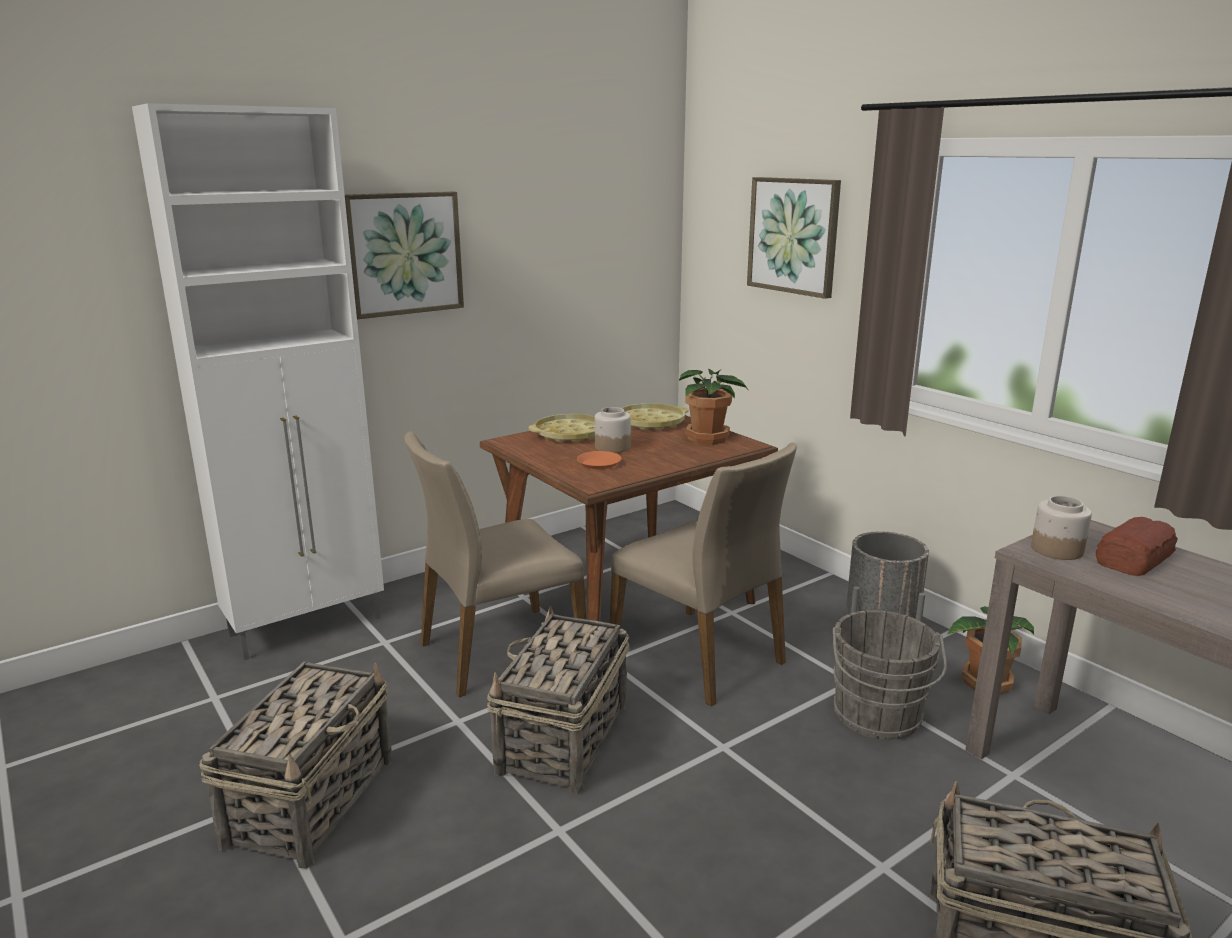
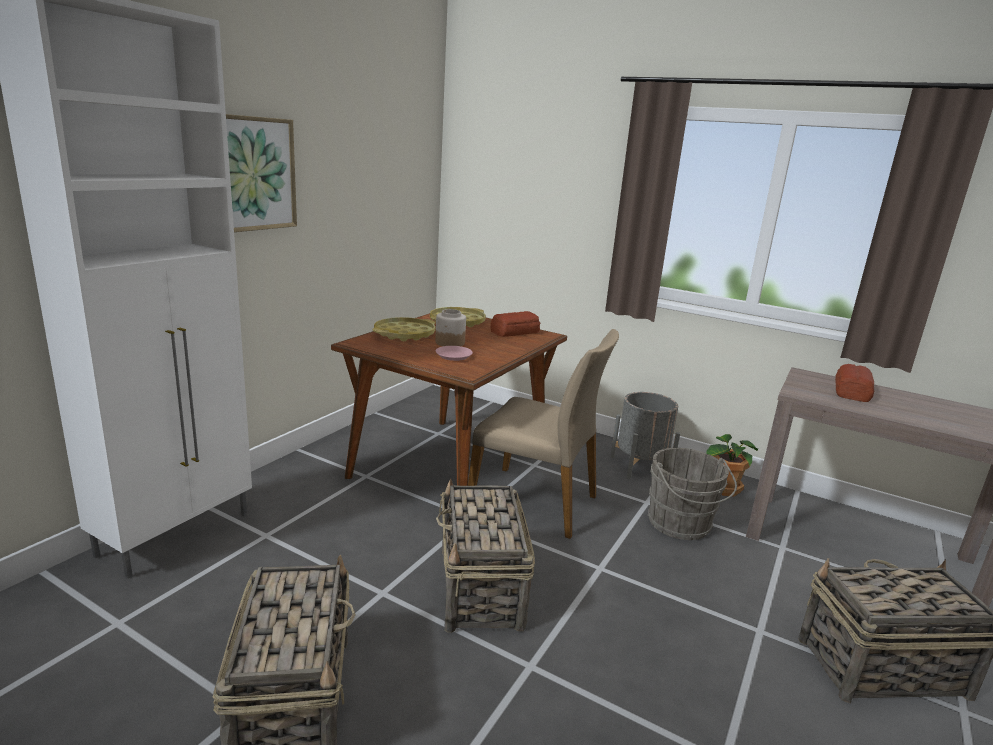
camera: 25 degrees left, 0 degrees up
beige chair [404,431,587,697] -> none
orange plate [577,451,622,469] -> pink plate [436,346,473,361]
potted plant [679,369,748,445] -> bread [490,311,540,337]
picture [747,177,841,299] -> none
jar [1031,496,1092,560] -> none

